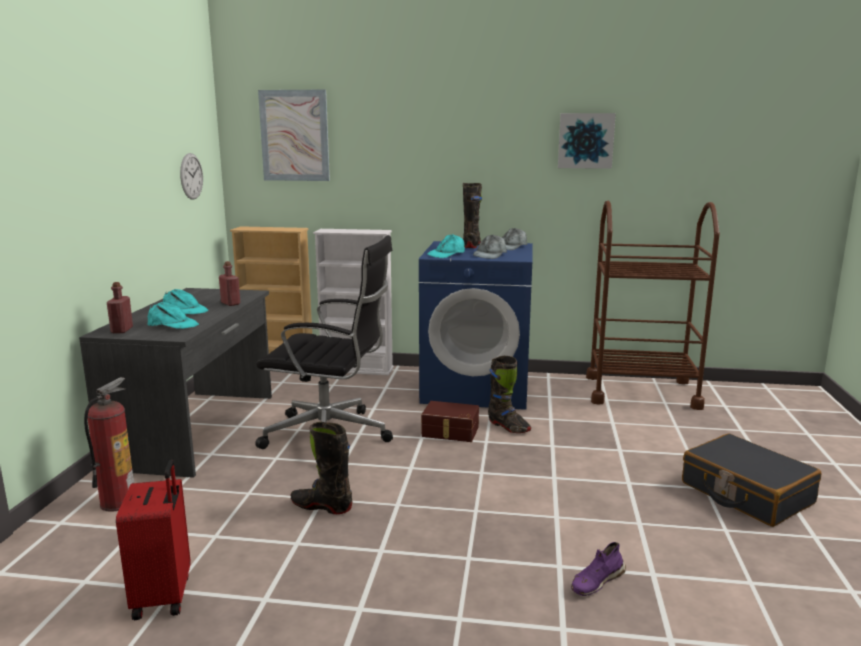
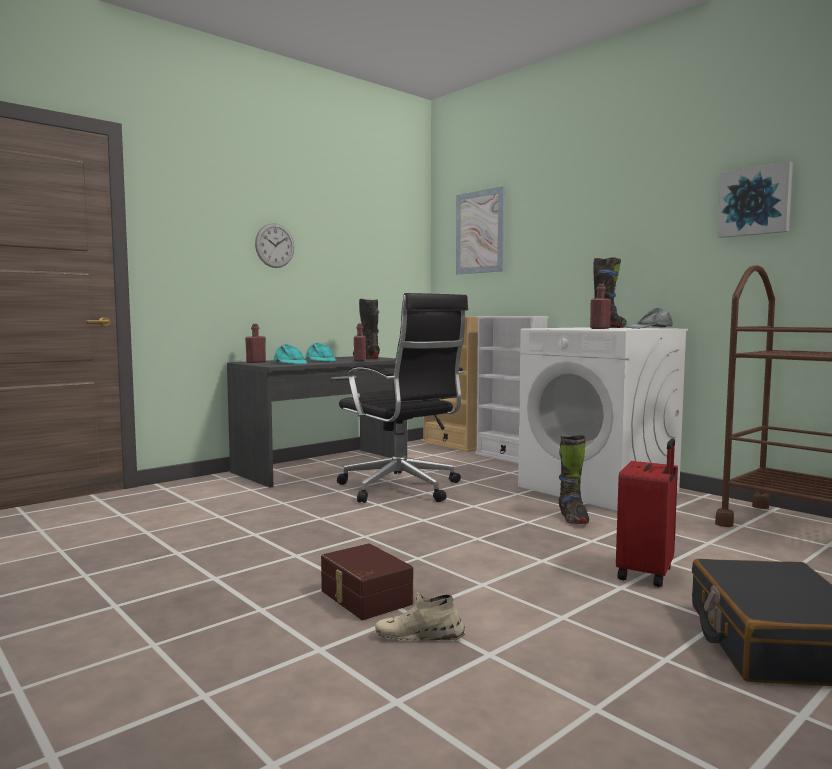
camera: 40 degrees right, 10 degrees down
fire extinguisher [84,377,134,512] -> none
red suitcase [116,459,191,620] -> red suitcase moved to [616,438,678,587]
wall clock [180,153,203,200] -> wall clock moved to [255,223,294,268]
black boot [291,422,353,514] -> black boot moved to [353,299,380,359]
blue washing machine [419,241,533,410] -> white washing machine [518,327,688,511]
brown storage box [421,401,479,442] -> brown storage box moved to [321,543,413,620]
turquoise cap [427,234,465,258] -> none
grey cap [473,235,507,259] -> red bottle [590,284,611,329]
purple shoe [571,542,626,596] -> beige shoe [375,592,466,641]

